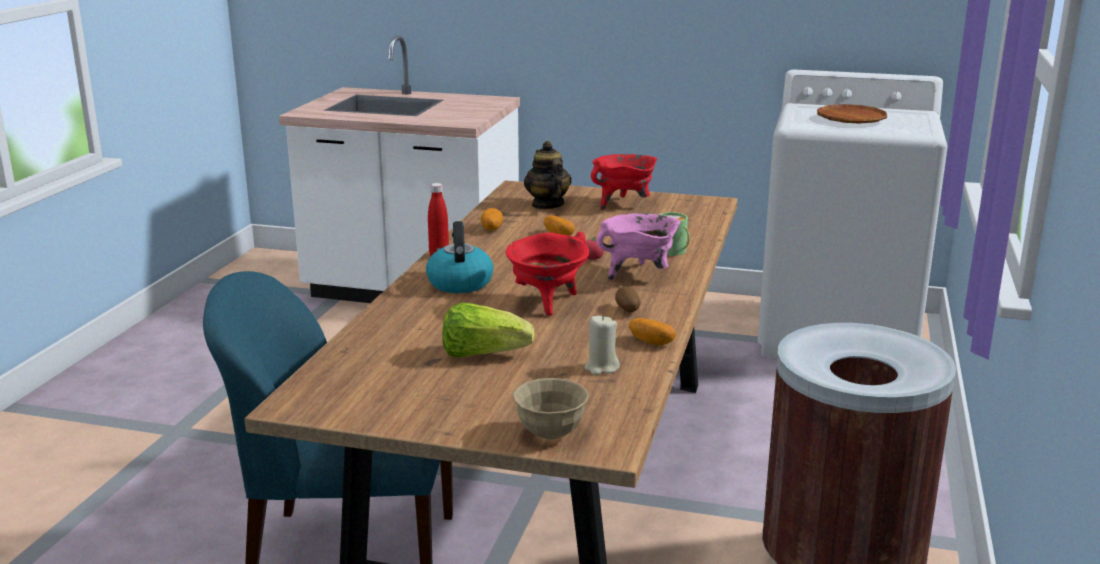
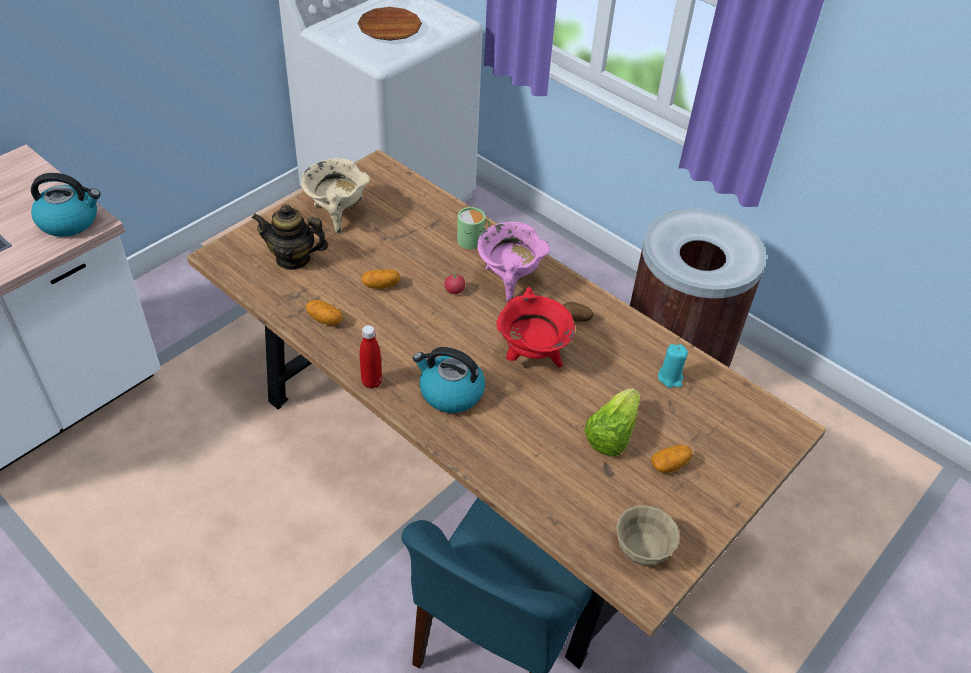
camera: 65 degrees left, 25 degrees up
beige bowl [512,378,589,440] -> beige bowl moved to [616,506,680,566]
beige candle [584,315,620,375] -> turquoise candle [658,344,688,388]
red cooking pot [591,154,657,210] -> beige cooking pot [301,158,370,233]
potato [629,318,676,345] -> potato moved to [651,445,692,473]
none -> kettle [31,173,100,237]

